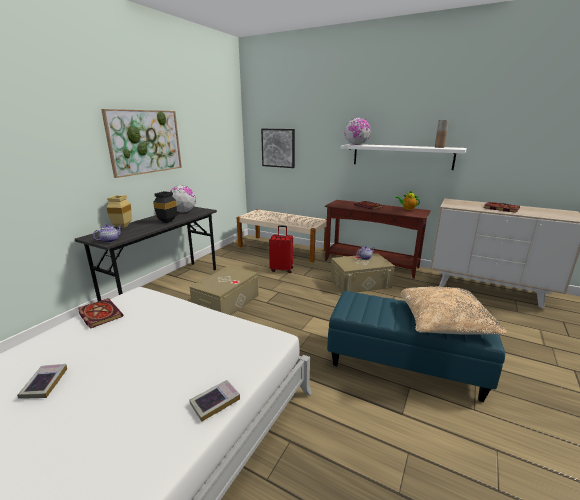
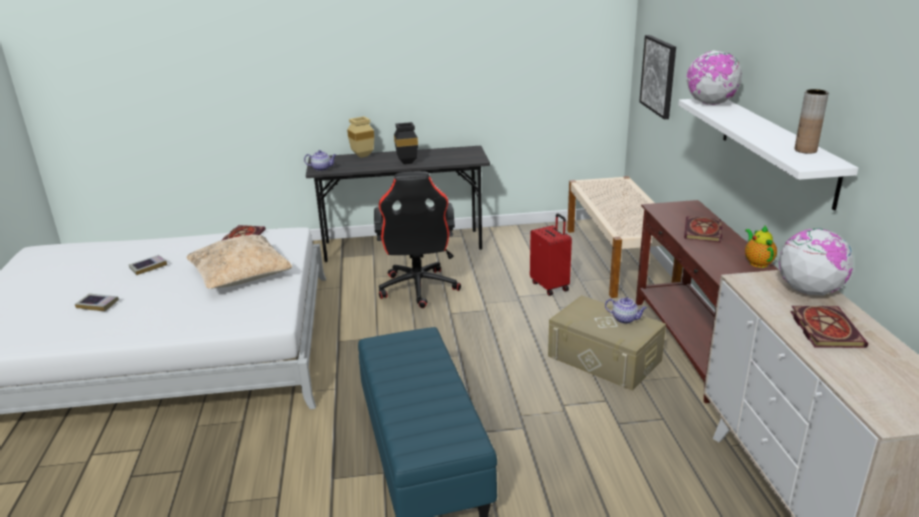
camera: 55 degrees right, 5 degrees up
picture [101,109,182,178] -> none
globe [170,186,196,213] -> globe moved to [779,228,853,296]
beige storage box [189,265,259,315] -> black office chair [374,171,461,308]
book [189,380,240,422] -> book moved to [75,293,119,311]
beige pillow [400,286,507,335] -> beige pillow moved to [186,235,292,289]

